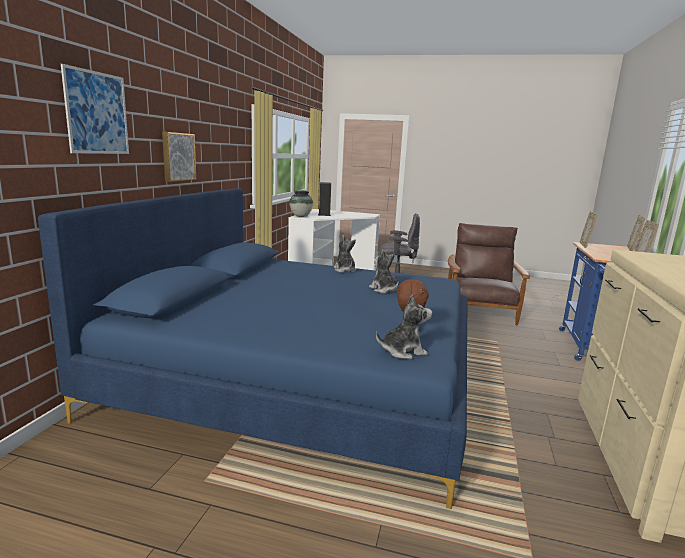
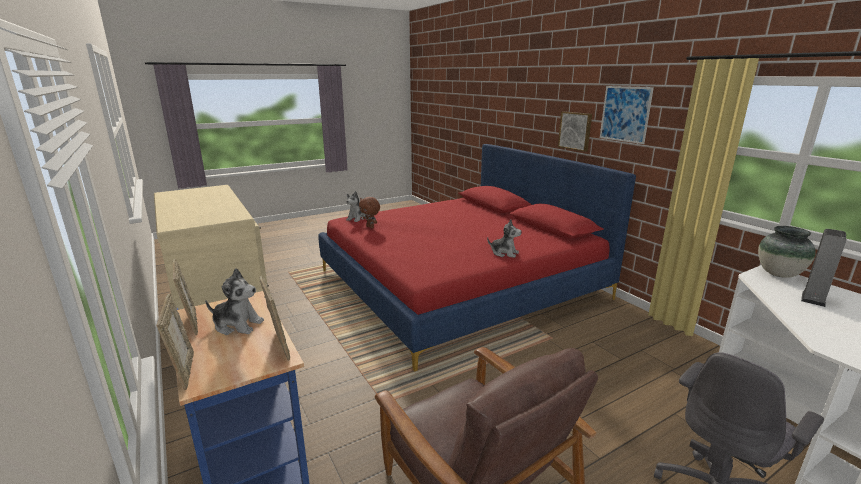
camera: 135 degrees right, 5 degrees up
blue bed [38,189,468,509] -> red bed [318,144,636,371]
picture [61,64,129,154] -> picture moved to [600,86,654,144]
plush toy [369,250,399,293] -> plush toy moved to [205,268,264,335]

